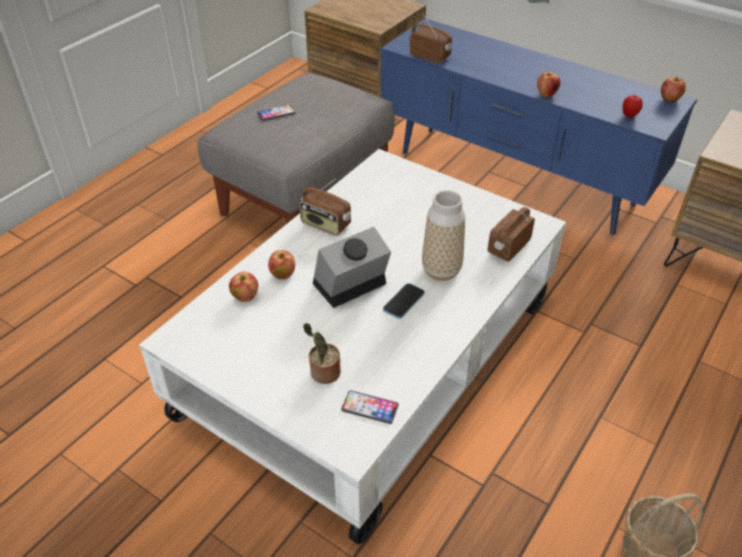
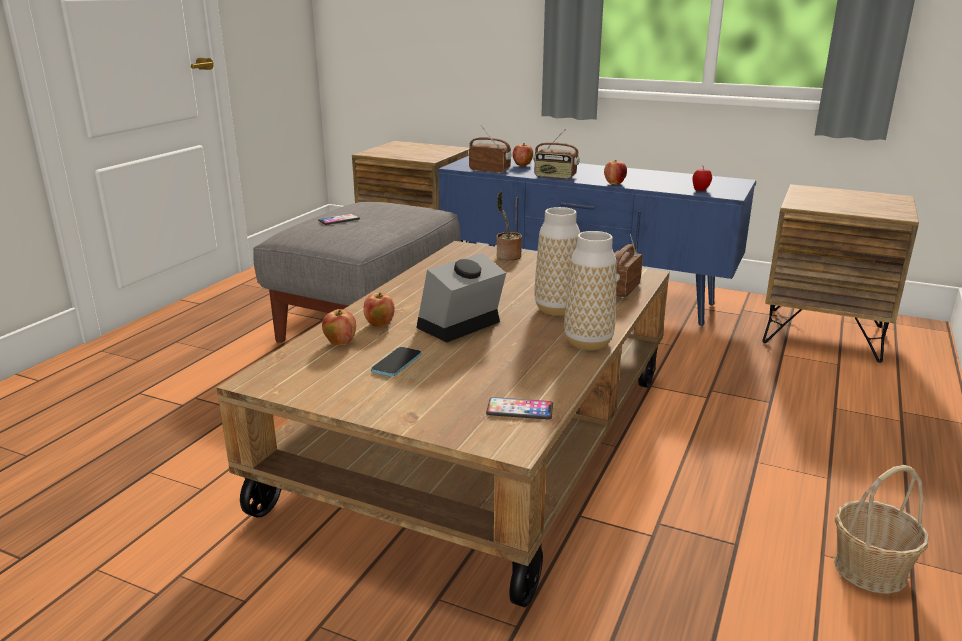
camera: 10 degrees left, 20 degrees down
white coffee table [139,149,566,544] -> brown coffee table [216,241,670,607]
radio [299,179,351,236] -> radio moved to [533,129,579,179]
potted plant [303,323,341,384] -> potted plant moved to [497,192,522,260]
phone [383,283,425,319] -> phone moved to [371,347,422,377]
apple [661,77,686,102] -> apple moved to [513,143,533,166]
none -> vase [564,231,617,350]

